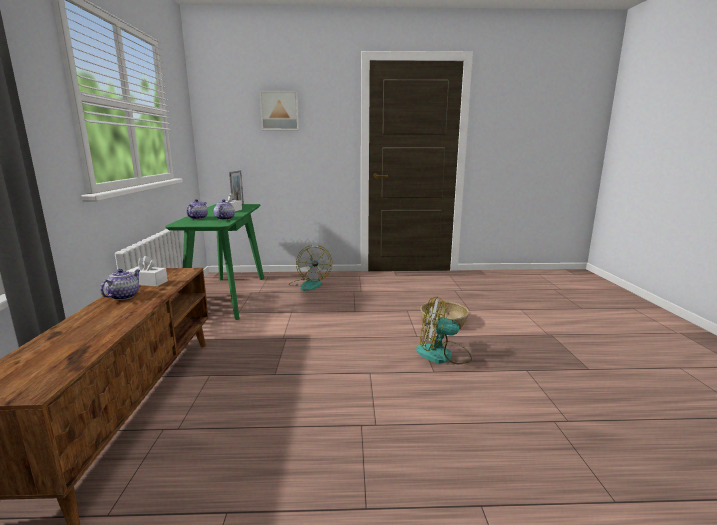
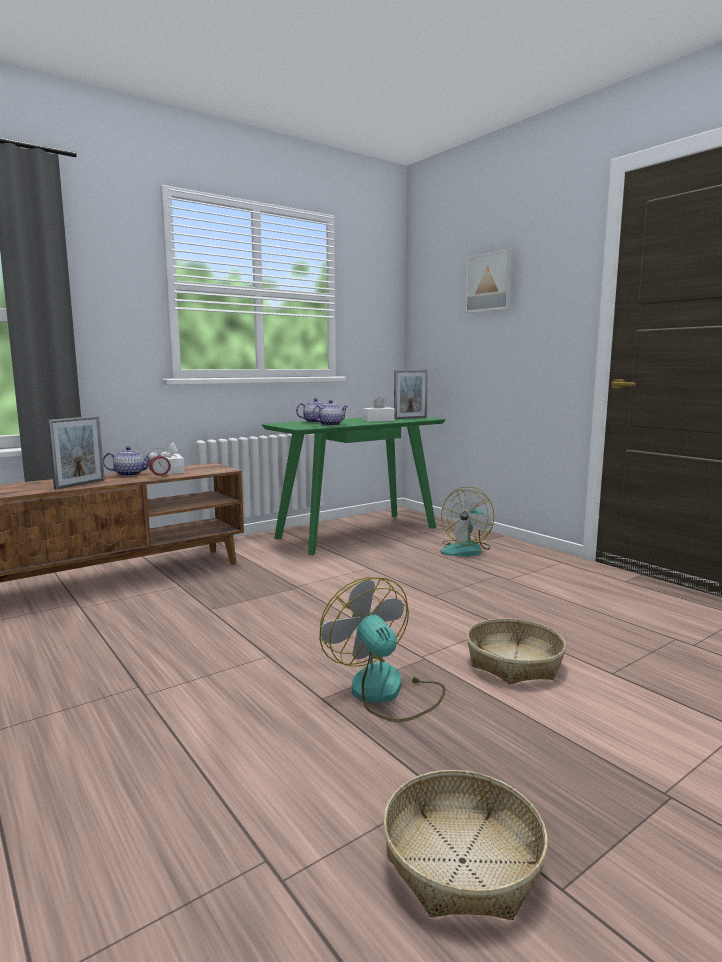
camera: 55 degrees right, 5 degrees down
none -> picture frame [47,416,105,489]
none -> alarm clock [148,448,171,479]
none -> basket [383,770,548,920]

